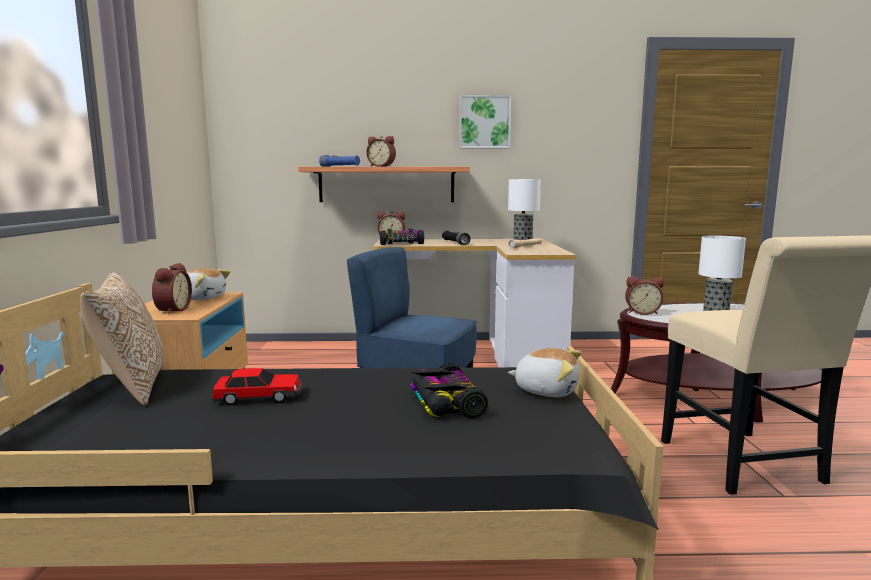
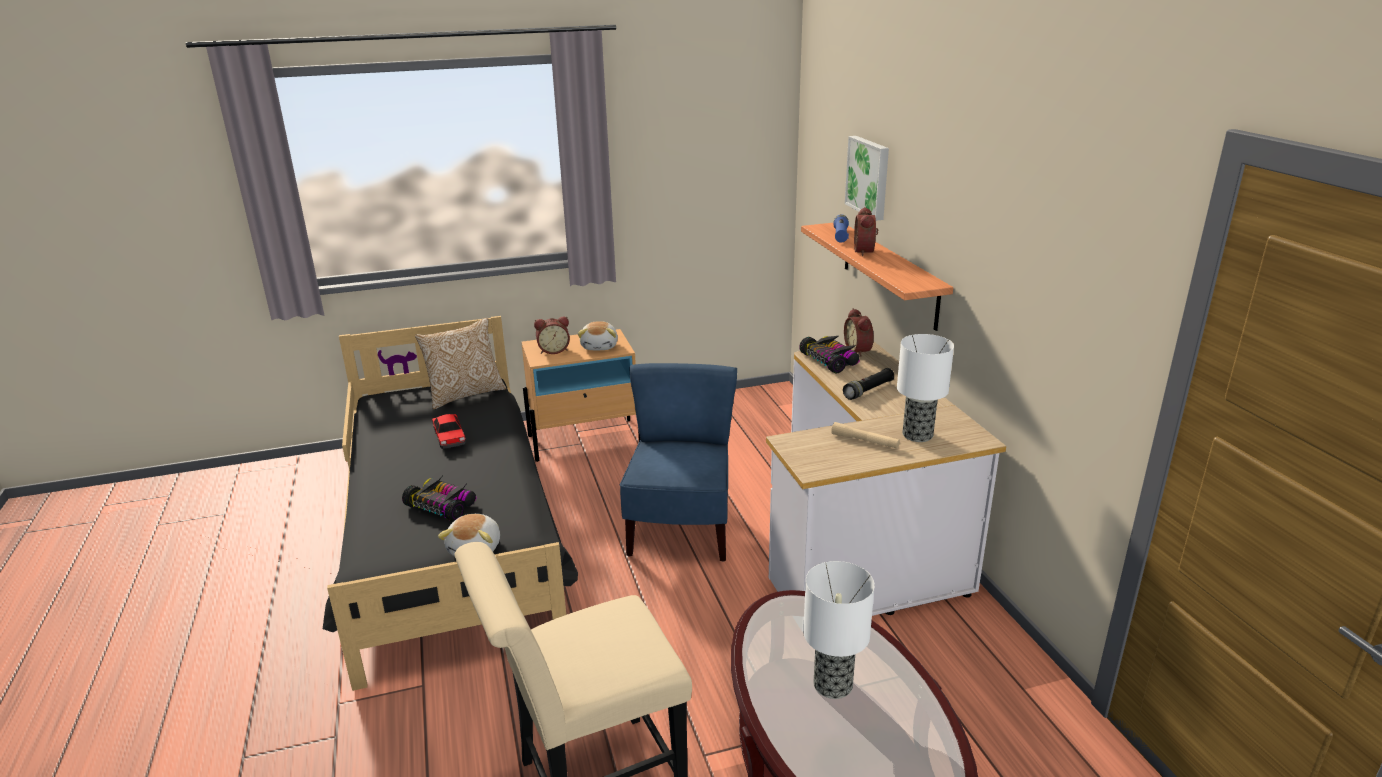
camera: 75 degrees right, 15 degrees up
toy car [410,363,488,418] -> toy car turned 60 degrees clockwise [402,474,477,522]
picture [459,95,511,149] -> picture moved to [845,136,889,221]
alarm clock [625,277,664,315] -> none

